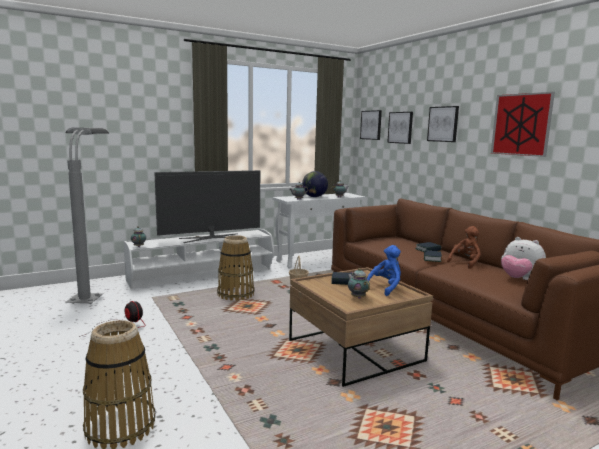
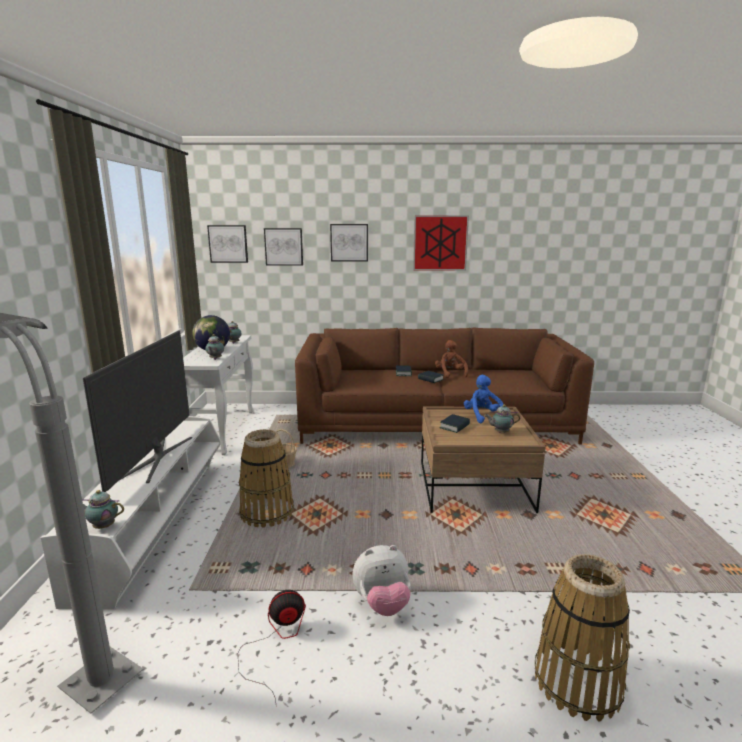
camera: 60 degrees left, 5 degrees up
plush toy [501,237,546,280] -> plush toy moved to [352,545,411,616]

